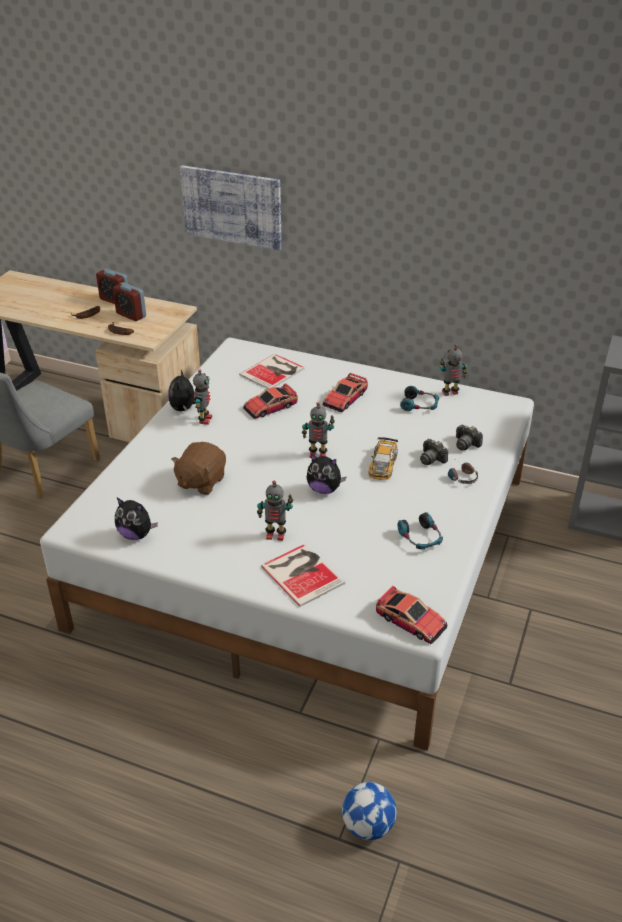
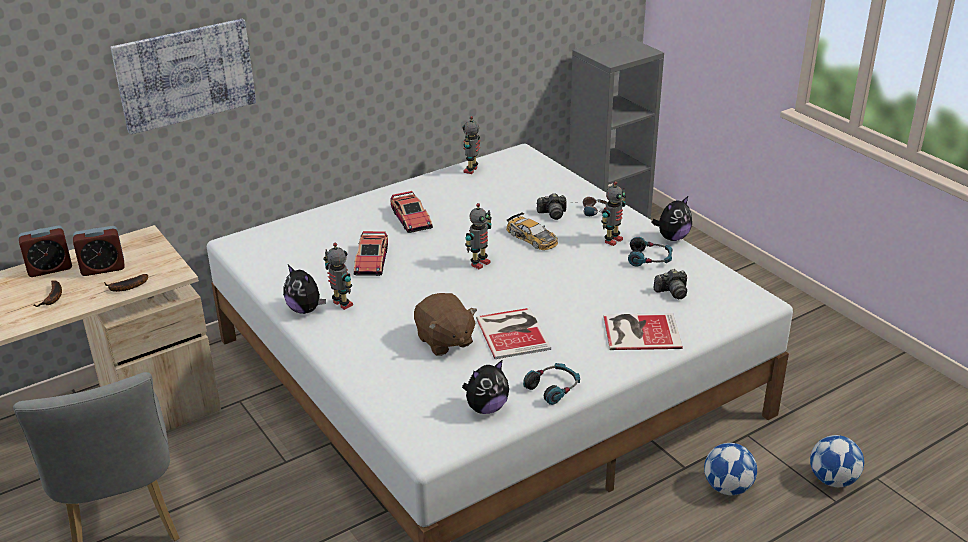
camera: 55 degrees left, 5 degrees down
book [239,354,305,389] -> book moved to [476,308,551,359]
toy robot [257,481,293,541] -> toy robot moved to [601,181,626,246]
plush toy [306,454,347,494] -> plush toy moved to [651,196,692,241]
toy car [376,585,447,644] -> none
headphones [400,386,439,411] -> headphones moved to [523,363,580,405]
camera [456,425,483,450] -> camera moved to [654,269,687,299]
none -> football [704,443,757,495]

